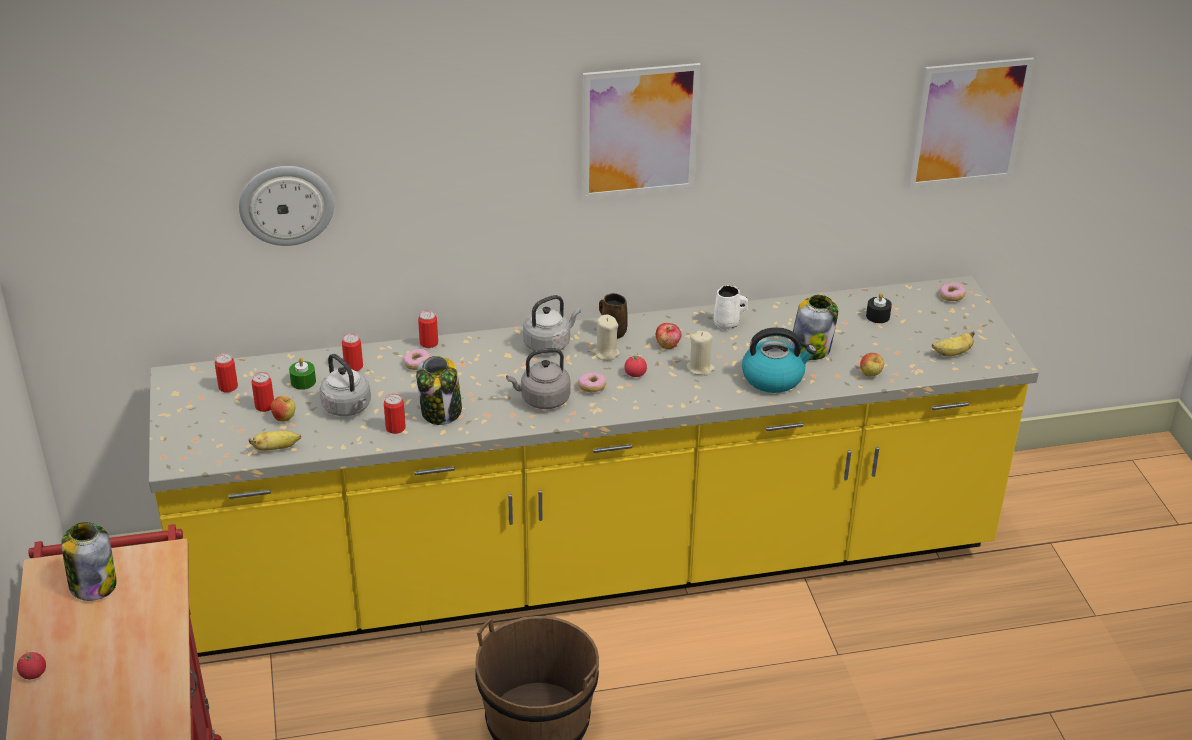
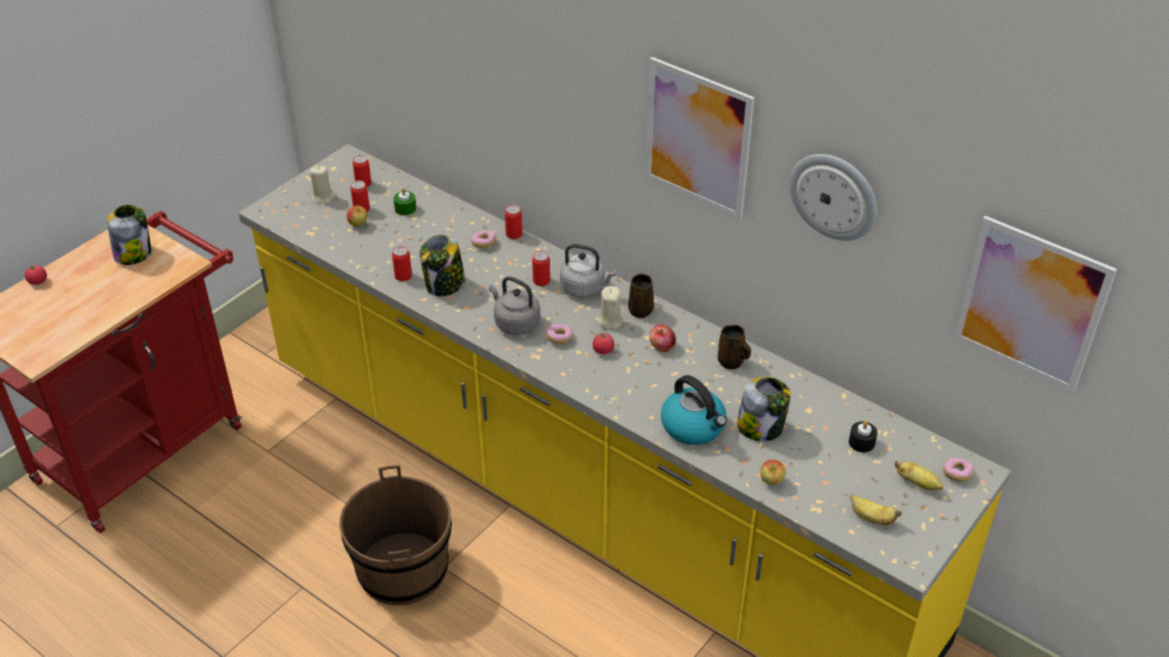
camera: 50 degrees right, 5 degrees up
wall clock [239,166,334,246] -> wall clock moved to [789,154,877,241]
banana [249,431,301,451] -> banana moved to [895,461,943,491]
grey kettle [319,354,371,416] -> none
can [342,333,363,371] -> can moved to [532,251,550,286]
beige candle [686,331,715,376] -> beige candle moved to [310,166,334,204]
white mug [714,285,748,330] -> brown mug [718,325,751,369]

